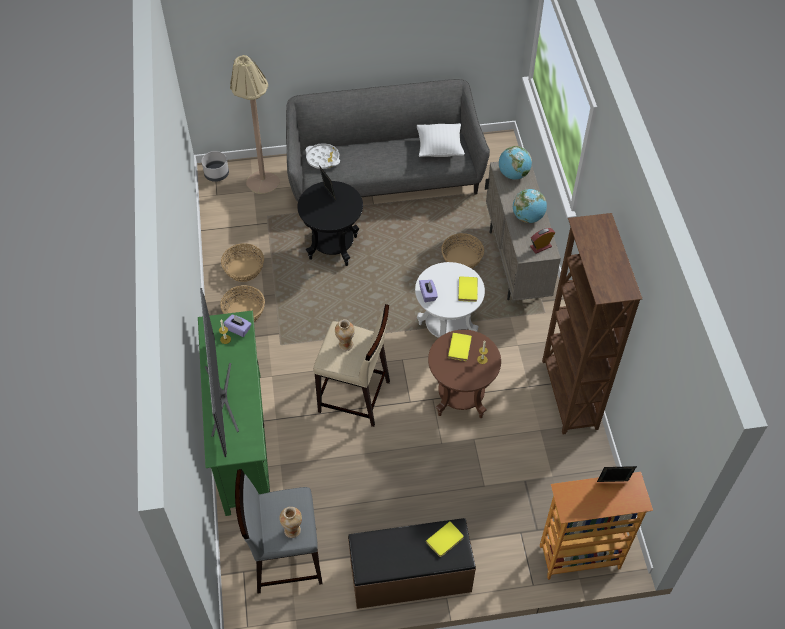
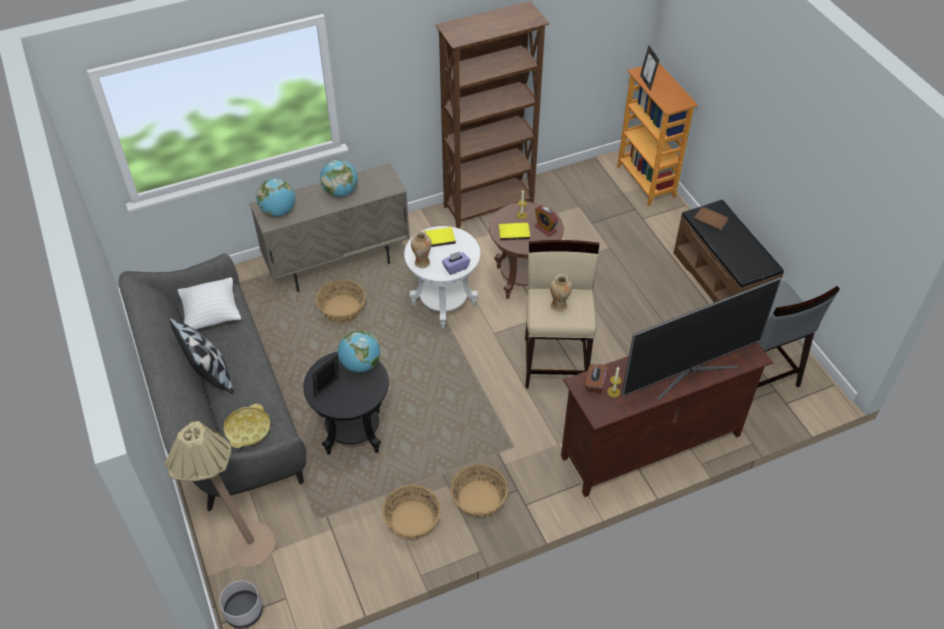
camera: 105 degrees left, 5 degrees down
green tv stand [198,310,270,516] -> brown tv stand [561,342,773,497]
purple tissue box [224,315,251,337] -> brown tissue box [585,364,607,393]
vase [279,507,302,538] -> vase moved to [411,231,432,268]
white tray [305,143,340,169] -> yellow tray [224,404,271,448]
yellow book [426,521,464,557] -> brown book [693,207,728,232]
alarm clock [530,228,555,254] -> alarm clock moved to [534,206,558,237]
none -> pillow [169,318,233,394]
none -> globe [338,330,380,372]

